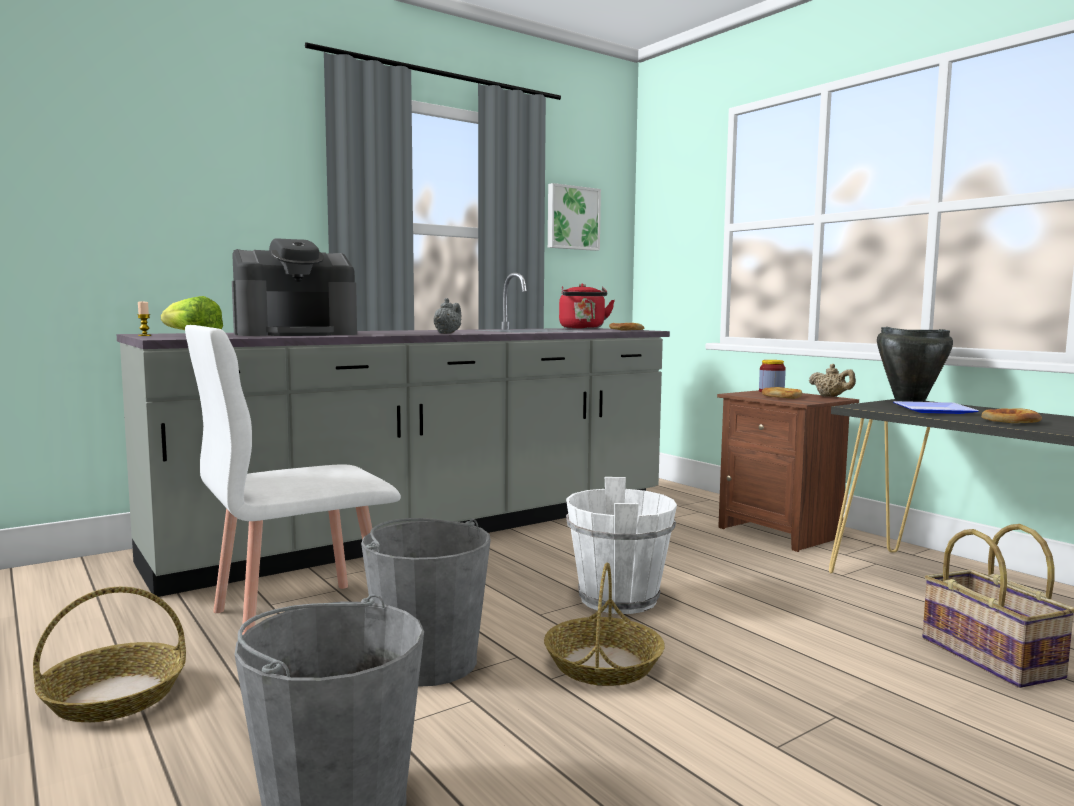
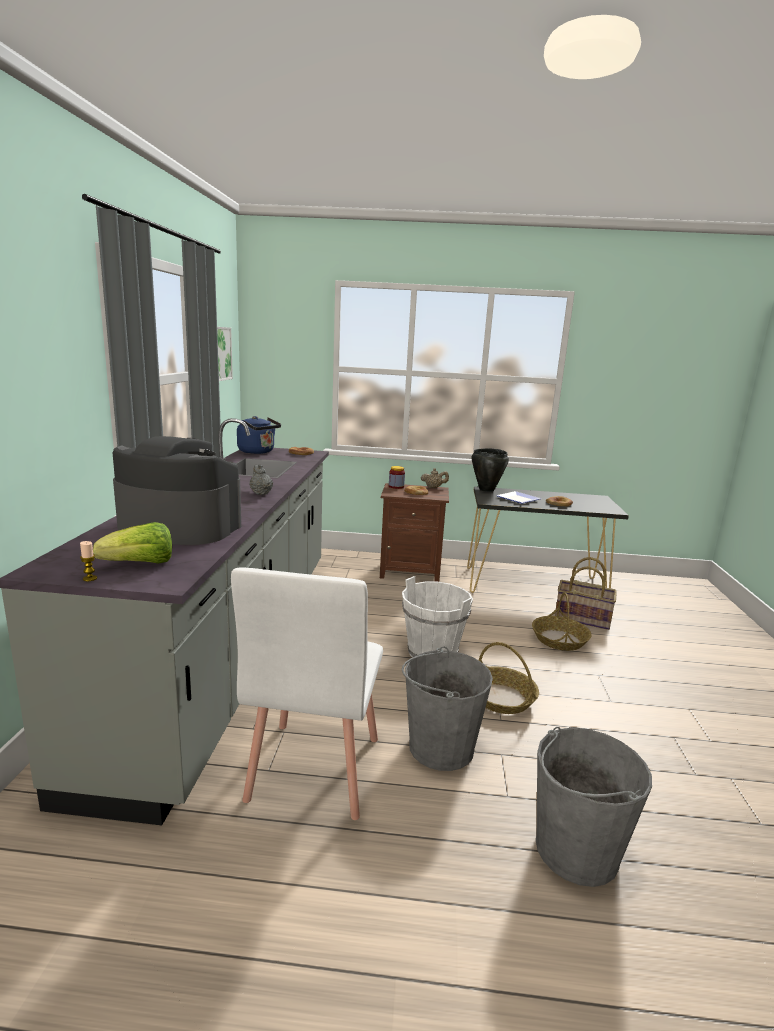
camera: 50 degrees left, 10 degrees up
basket [33,587,186,722] -> basket moved to [532,592,592,651]
coffee machine [232,238,357,336] -> coffee machine turned 90 degrees counterclockwise [113,436,241,545]
red kettle [559,283,615,329] -> blue kettle [237,416,281,454]

